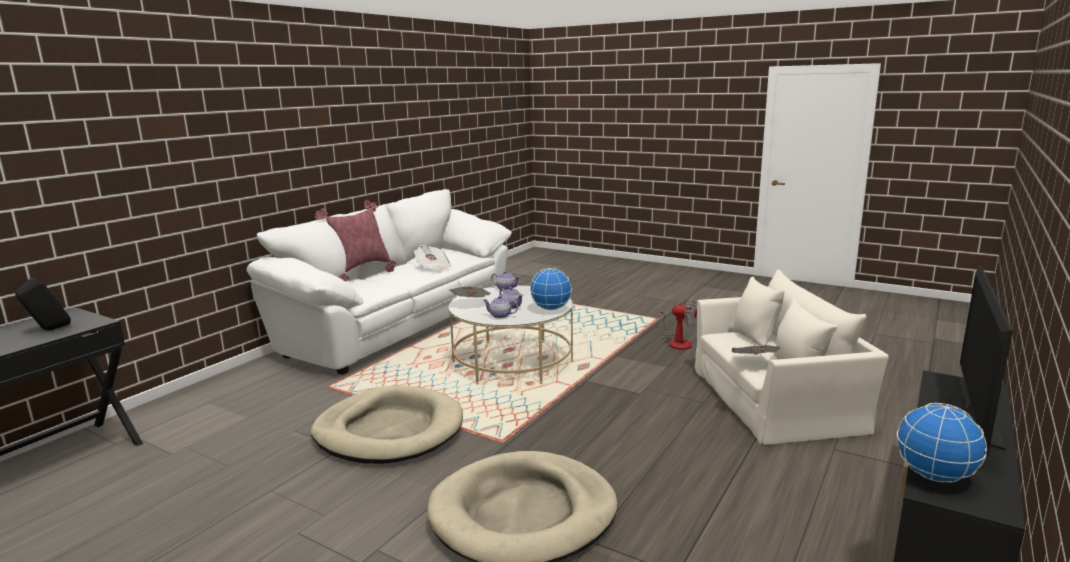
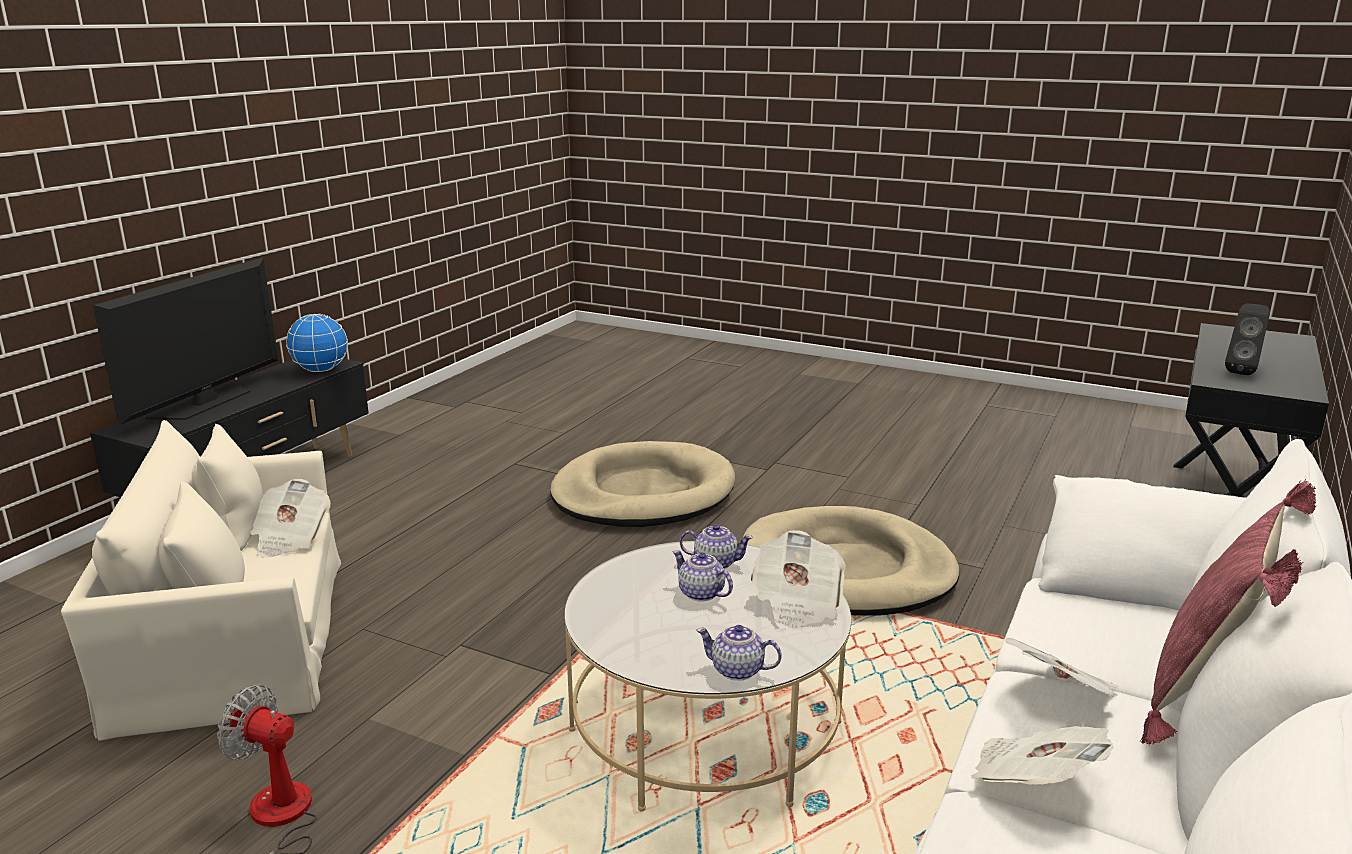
camera: 175 degrees right, 5 degrees up
globe [530,268,572,310] -> none
none -> newspaper [1005,638,1119,697]

